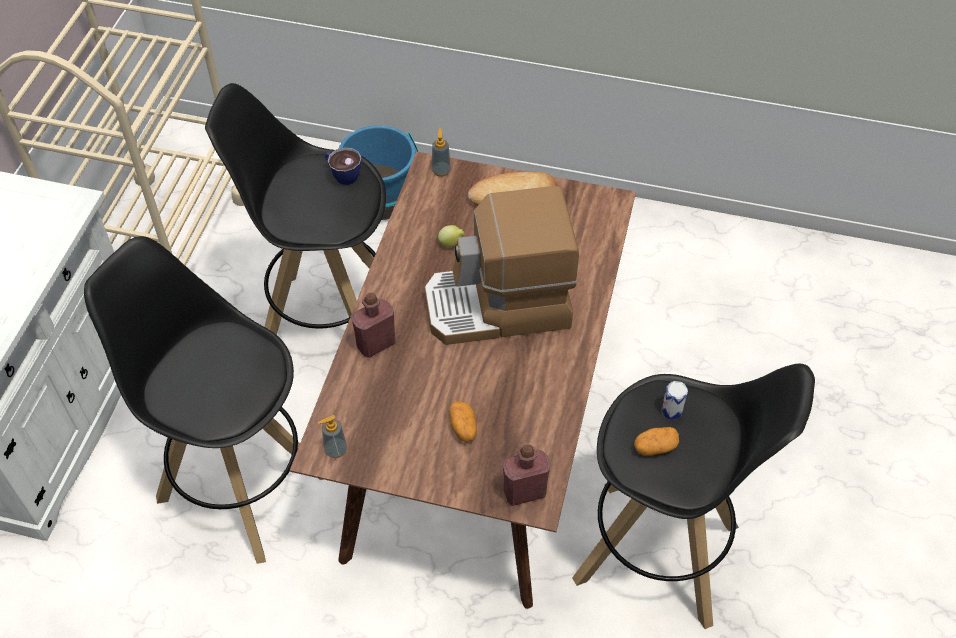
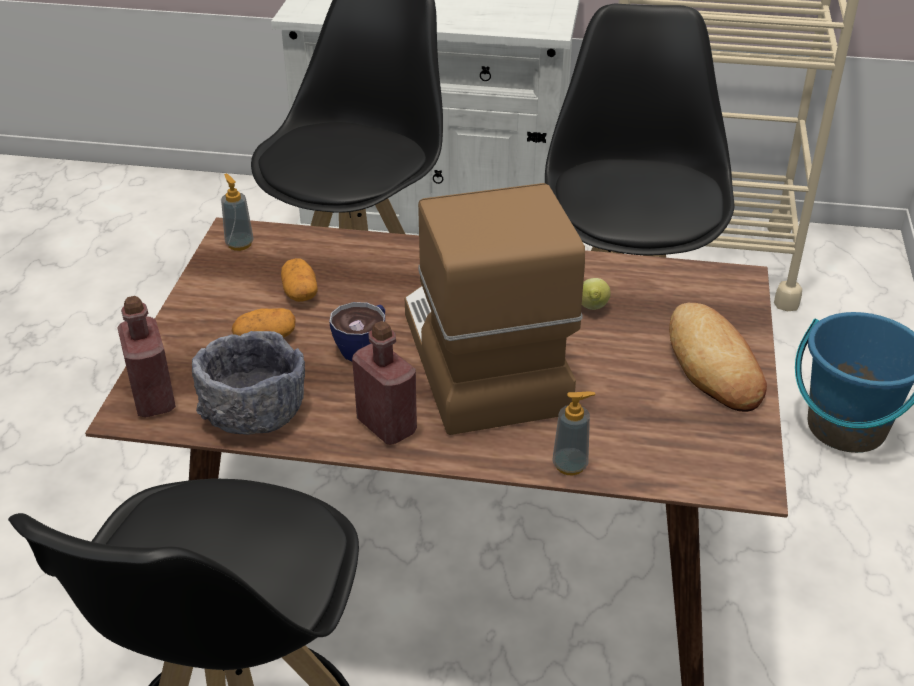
camera: 85 degrees right, 15 degrees down
cup [325,147,362,185] -> cup moved to [329,302,385,361]
red bottle [351,293,396,358] -> red bottle moved to [352,321,417,445]
soap dispenser [432,128,451,177] -> soap dispenser moved to [552,392,596,475]
potato [634,427,679,456] -> potato moved to [281,258,318,302]
can [661,381,688,420] -> none
none -> grey bowl [192,331,305,435]

